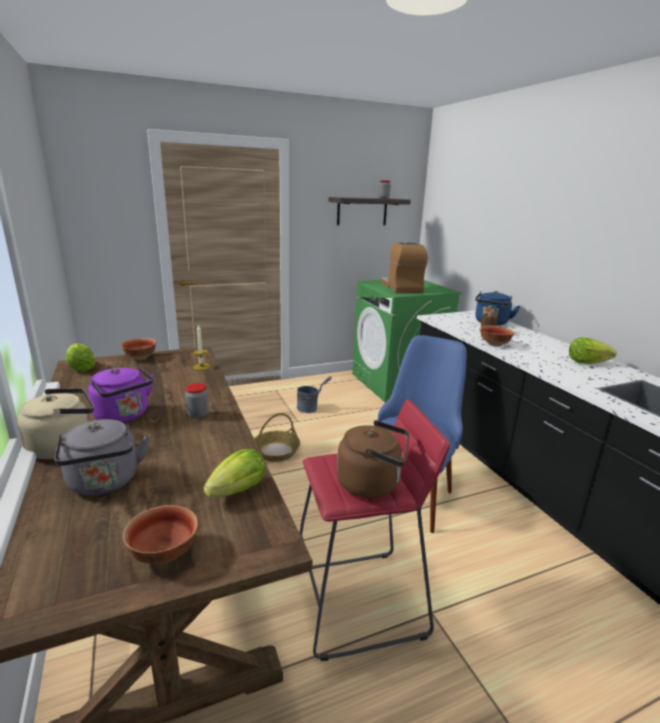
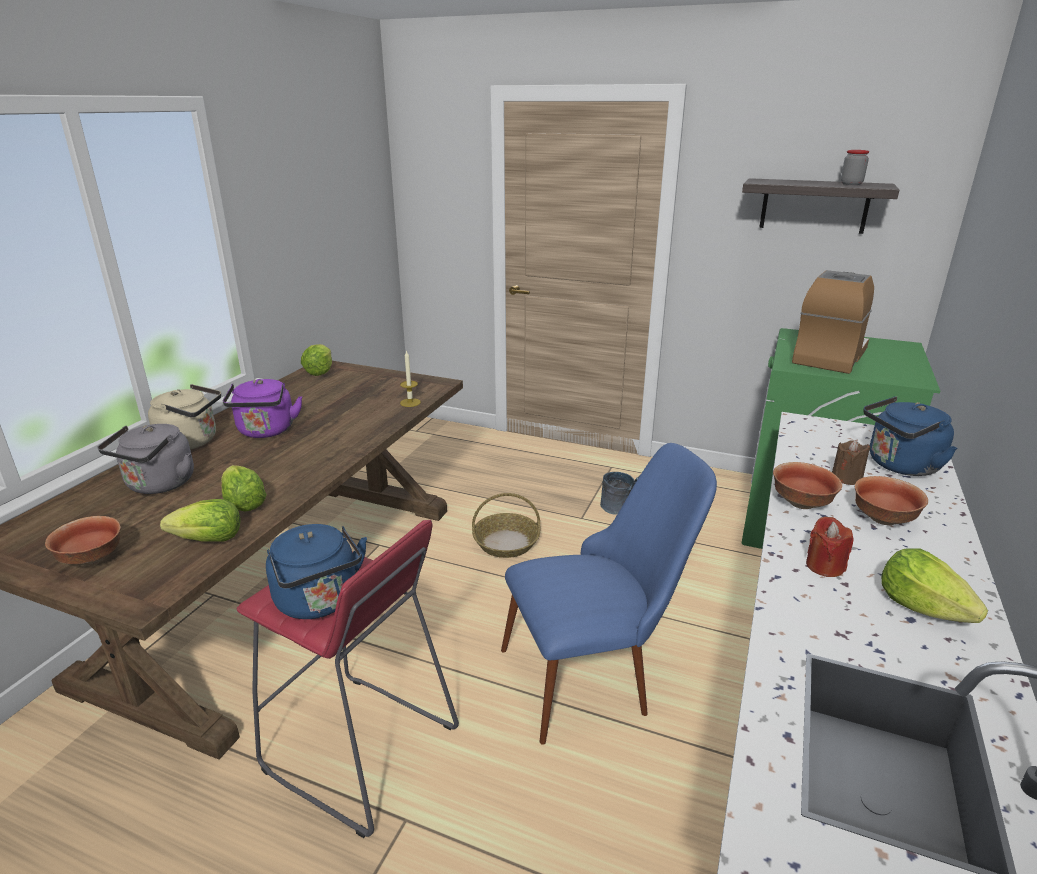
camera: 45 degrees right, 5 degrees up
bowl [121,338,156,360] -> bowl moved to [855,476,928,525]
jar [185,383,209,418] -> none
brown kettle [337,420,409,498] -> blue kettle [266,524,367,619]
none -> lettuce [221,465,267,512]
none -> red candle [806,517,854,577]

